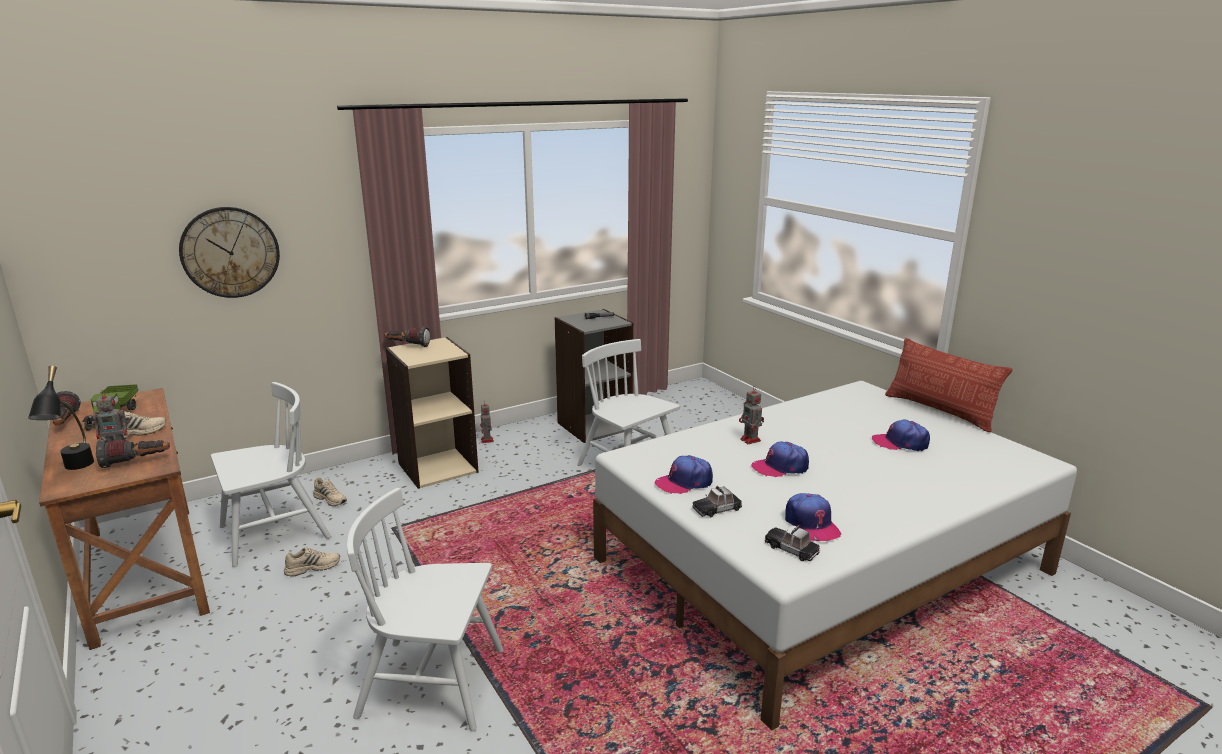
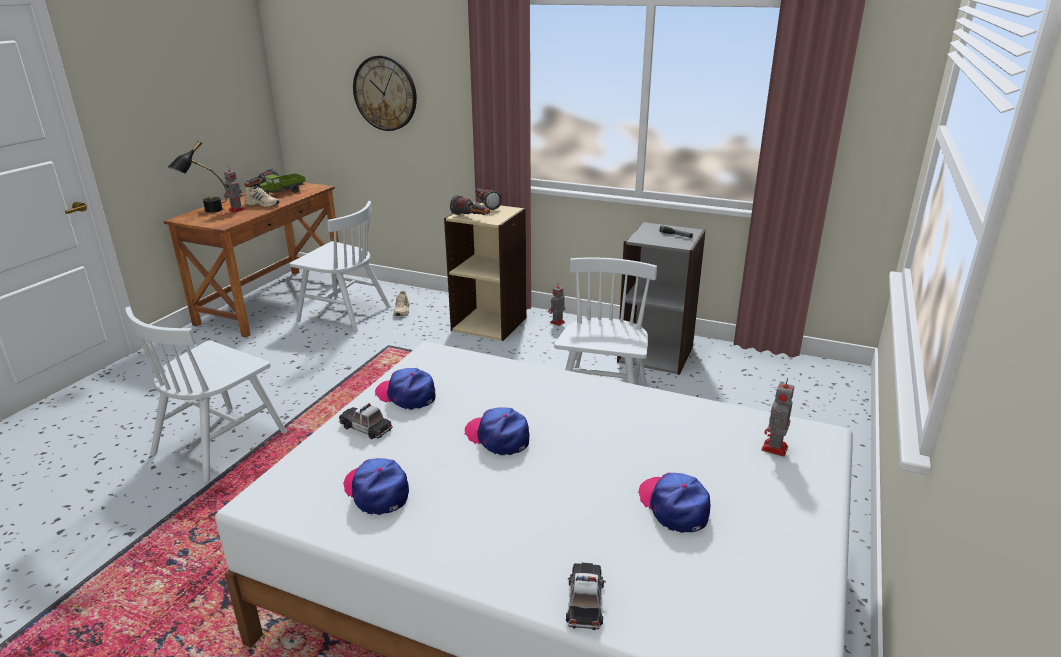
camera: 55 degrees right, 5 degrees up
flashlight [96,440,170,468] -> flashlight moved to [450,195,490,215]
beige shoe [284,547,340,577] -> none
white chair [347,488,503,731] -> white chair turned 120 degrees counterclockwise [125,306,287,482]
toy robot [739,387,764,444] -> toy robot moved to [761,378,794,457]
toy car [765,525,820,561] -> toy car moved to [566,563,606,630]
cap [785,493,841,541] -> cap turned 105 degrees clockwise [343,458,409,515]
pillow [885,338,1012,432] -> none

